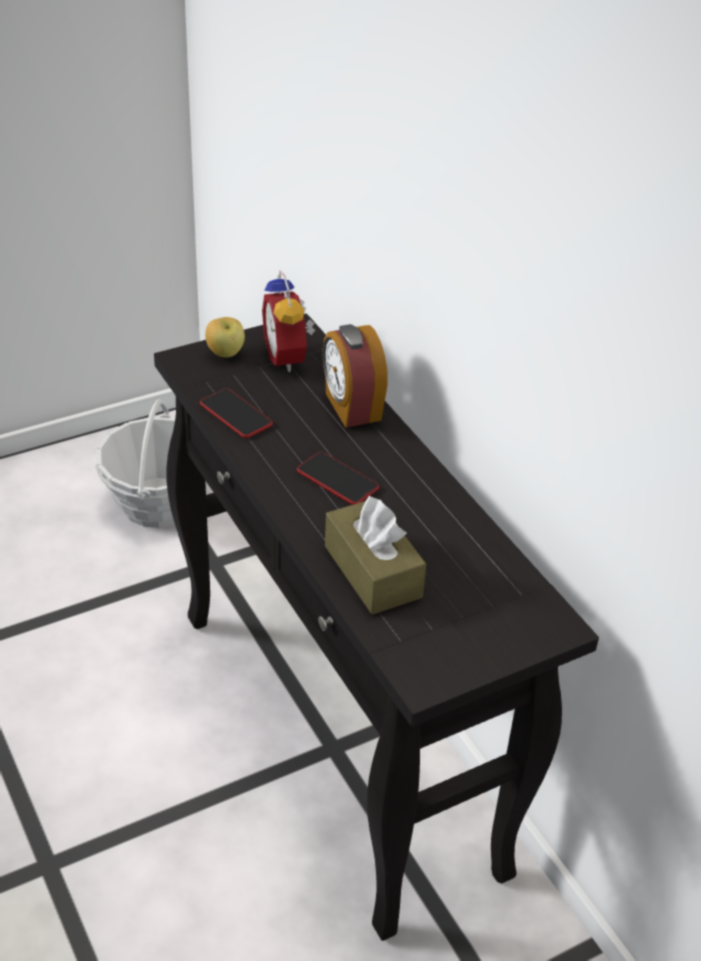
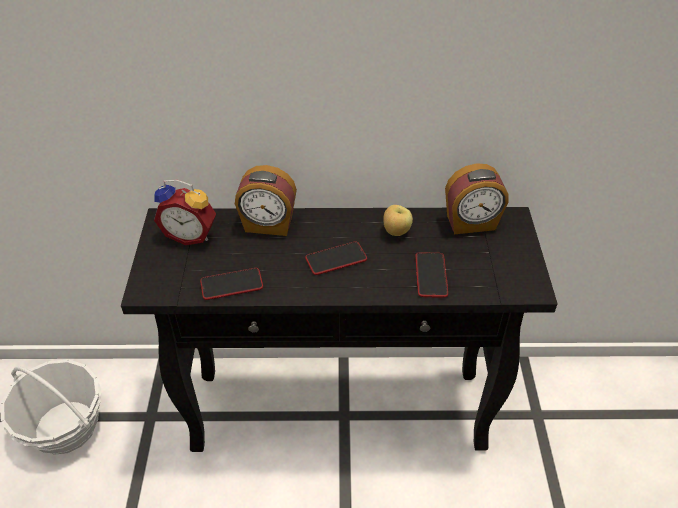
camera: 60 degrees left, 5 degrees up
apple [205,317,245,357] -> apple moved to [383,205,413,236]
brown tissue box [325,496,426,615] -> phone [415,252,448,298]
none -> alarm clock [445,163,509,234]

